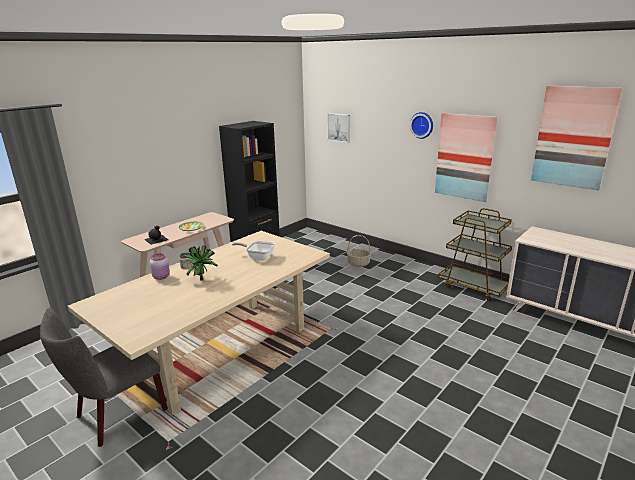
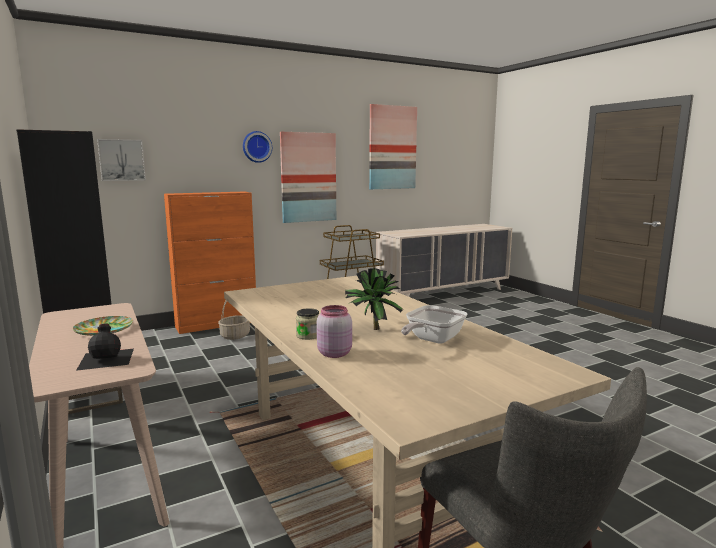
camera: 70 degrees left, 10 degrees down
frying pan [232,241,275,260] -> frying pan moved to [401,305,468,344]
none -> orange cabinet [164,191,256,334]

